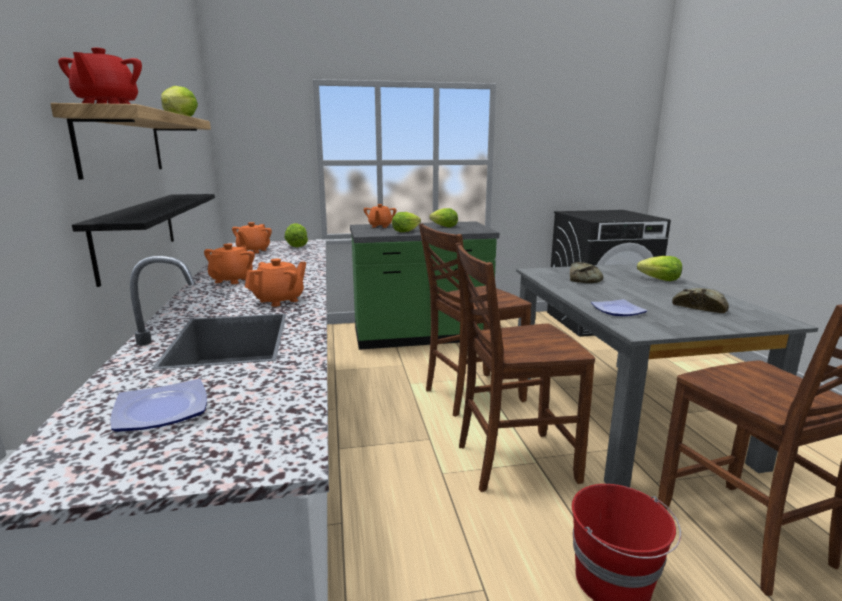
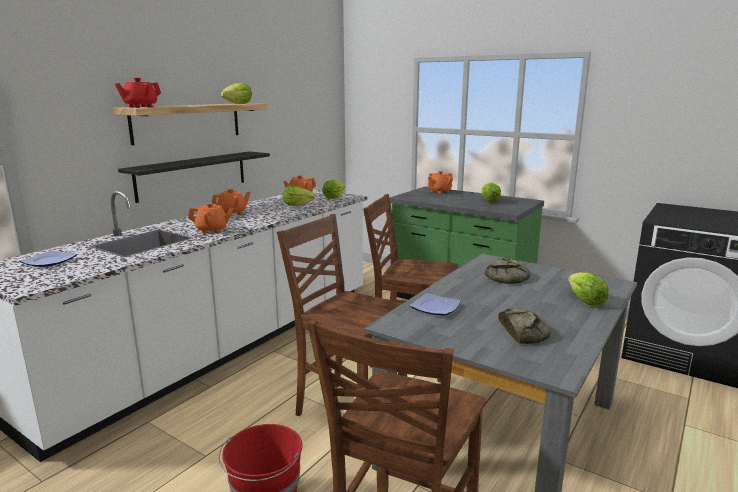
camera: 45 degrees right, 0 degrees up
lettuce [392,212,421,232] -> lettuce moved to [283,186,315,206]

